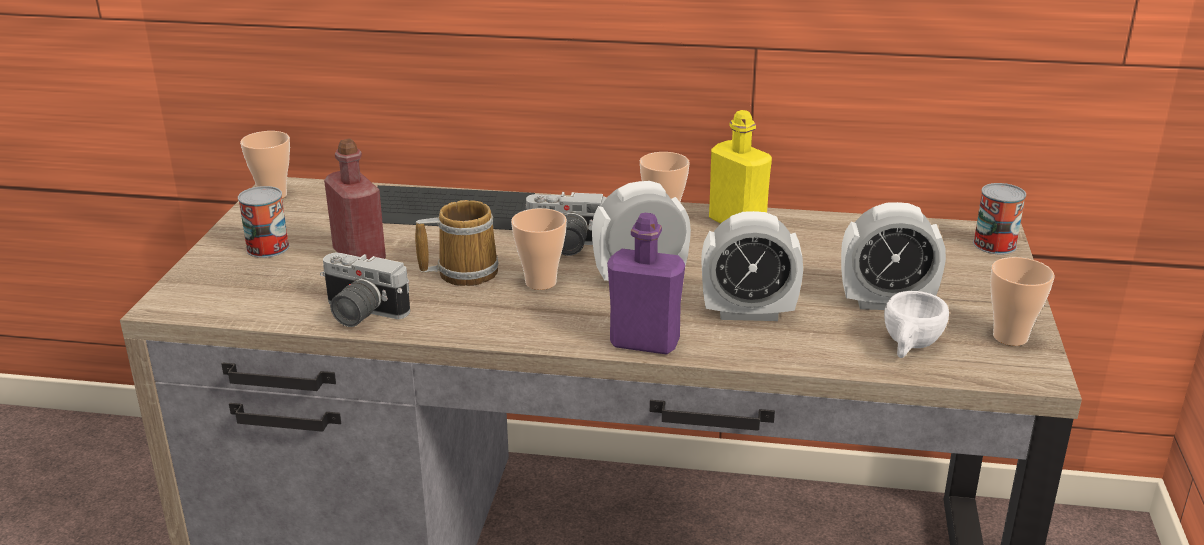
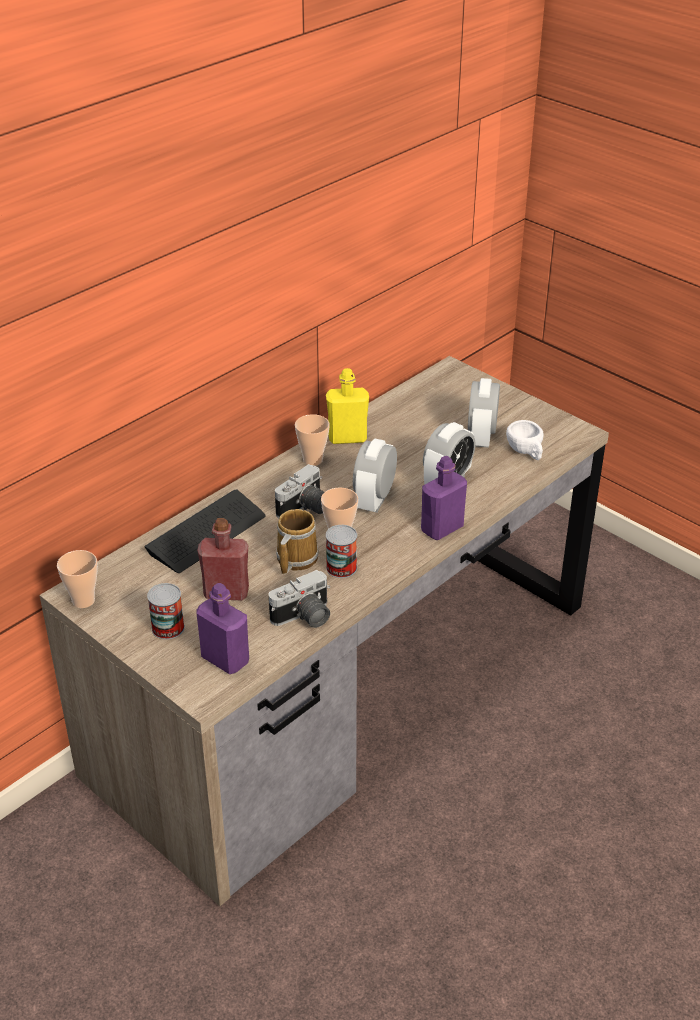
camera: 55 degrees left, 10 degrees up
alarm clock [841,202,946,310] -> alarm clock turned 150 degrees clockwise [468,378,500,448]
can [973,183,1026,254] -> can moved to [326,525,357,578]
cup [990,257,1054,346] -> none
none -> purple bottle [196,583,249,674]

